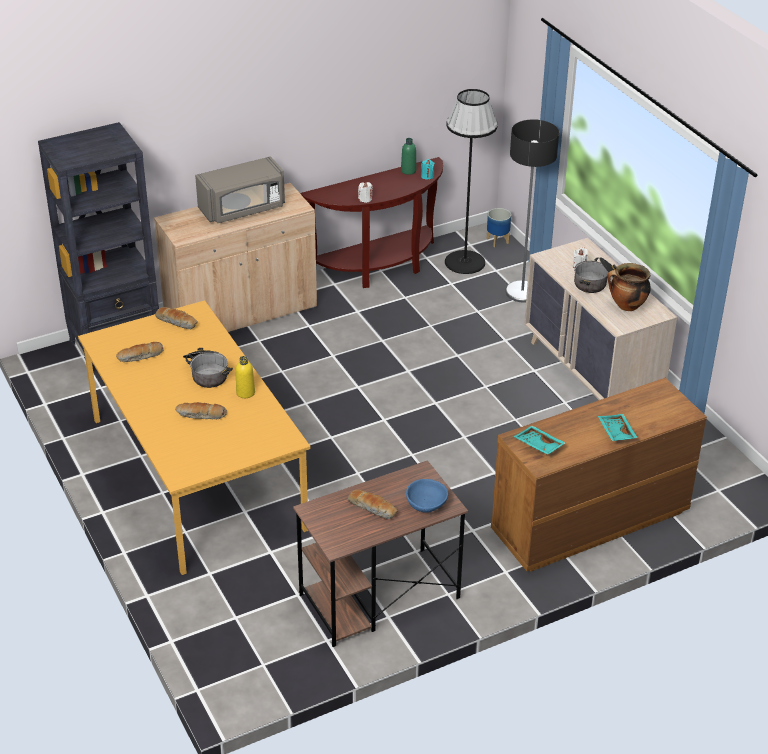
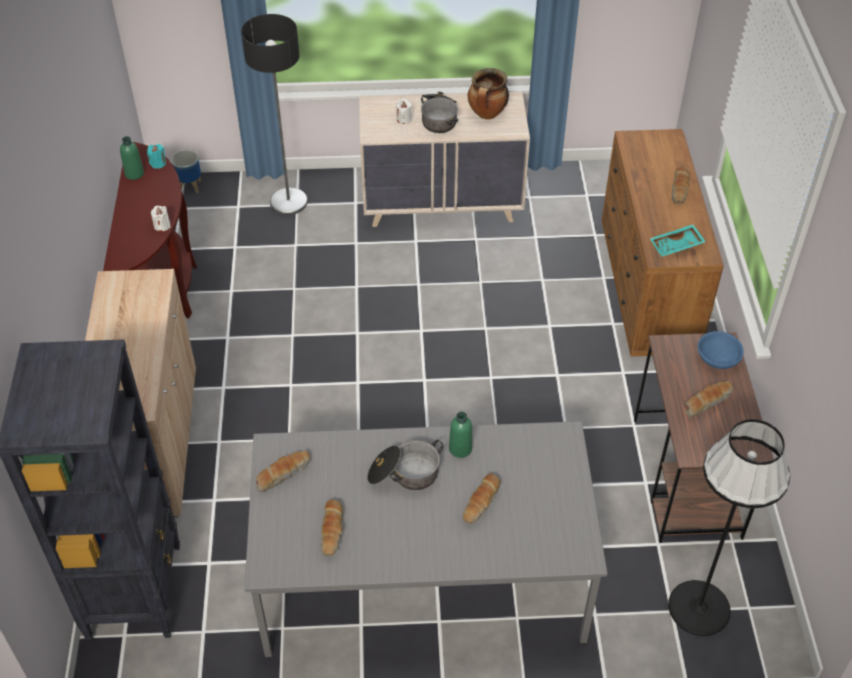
camera: 65 degrees left, 10 degrees up
orange dining table [78,300,310,575] -> grey dining table [245,421,608,657]
grey microwave [195,156,285,223] -> none
yellow bottle [236,356,255,398] -> green bottle [449,412,472,458]
black floor lamp [445,89,498,274] -> black floor lamp moved to [668,419,790,636]
turquoise tray [598,414,638,441] -> bread [671,167,690,204]

